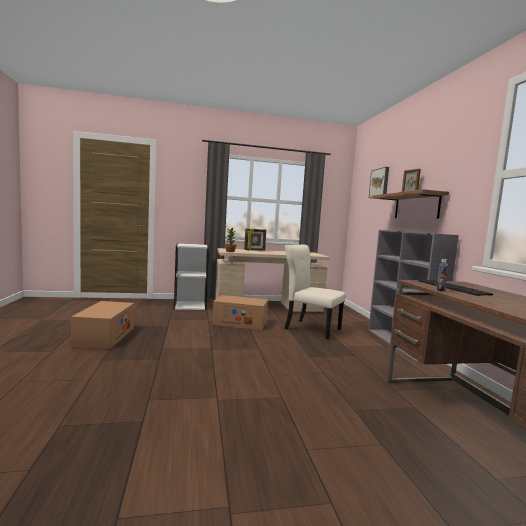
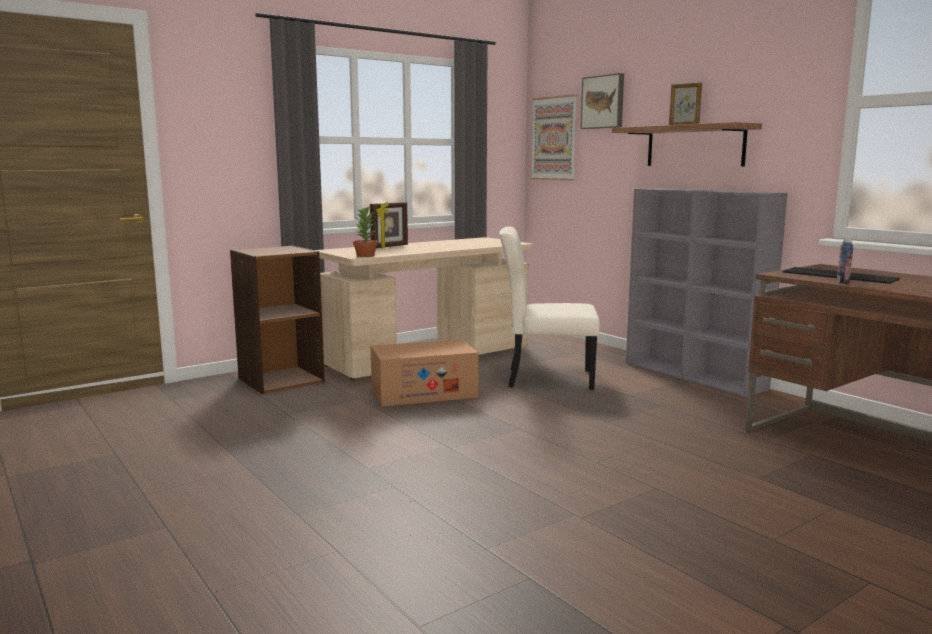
camera: 25 degrees left, 5 degrees up
cardboard box [71,301,134,349] -> none
white bookcase [174,243,209,310] -> brown bookcase [230,245,325,394]
none -> picture [531,94,577,181]

